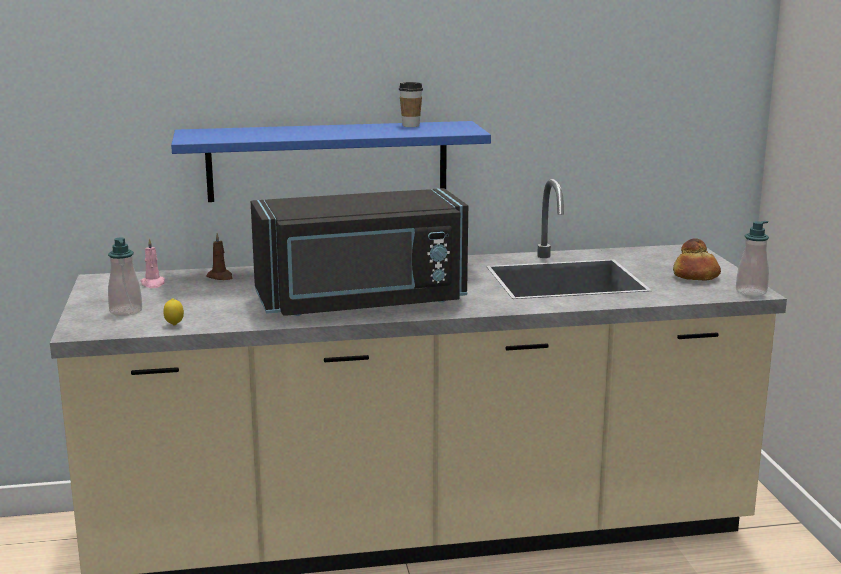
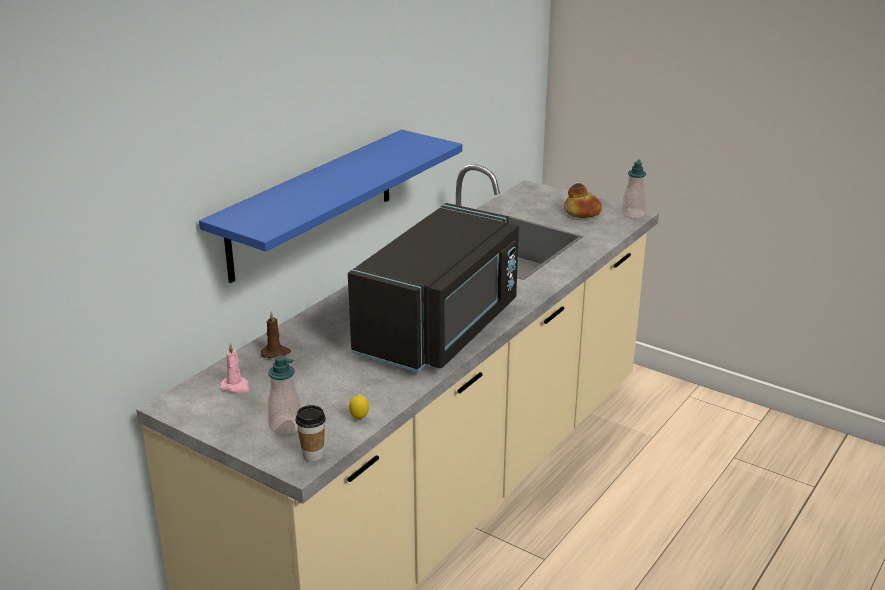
camera: 45 degrees left, 10 degrees up
cup [399,82,423,127] -> cup moved to [296,405,326,462]

